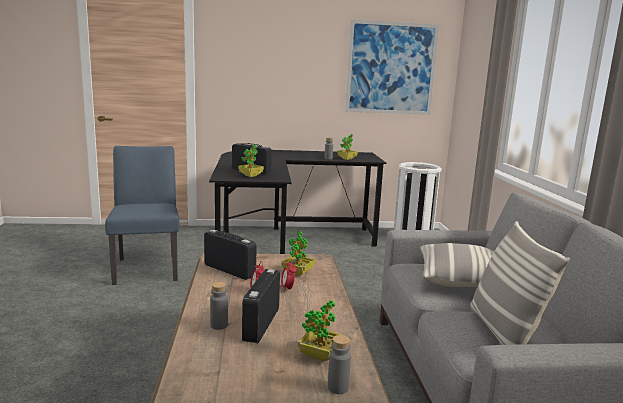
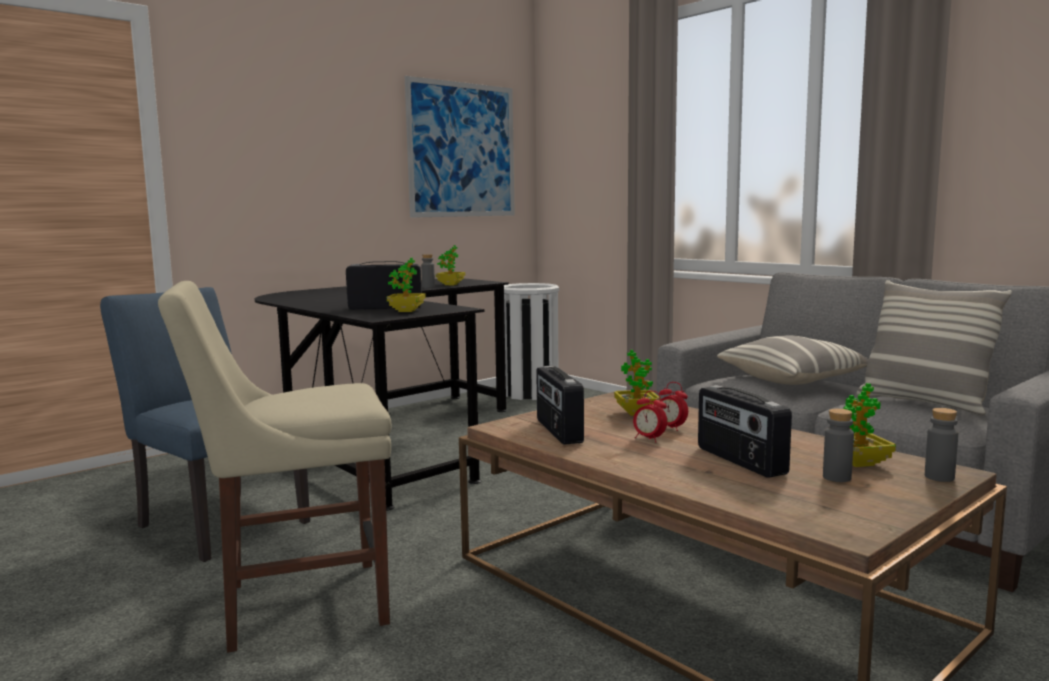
camera: 35 degrees left, 5 degrees down
radio [204,230,257,280] -> radio turned 105 degrees counterclockwise [536,366,584,445]
grey bottle [210,282,228,330] -> grey bottle moved to [823,409,854,482]
none -> beige chair [158,281,392,653]

